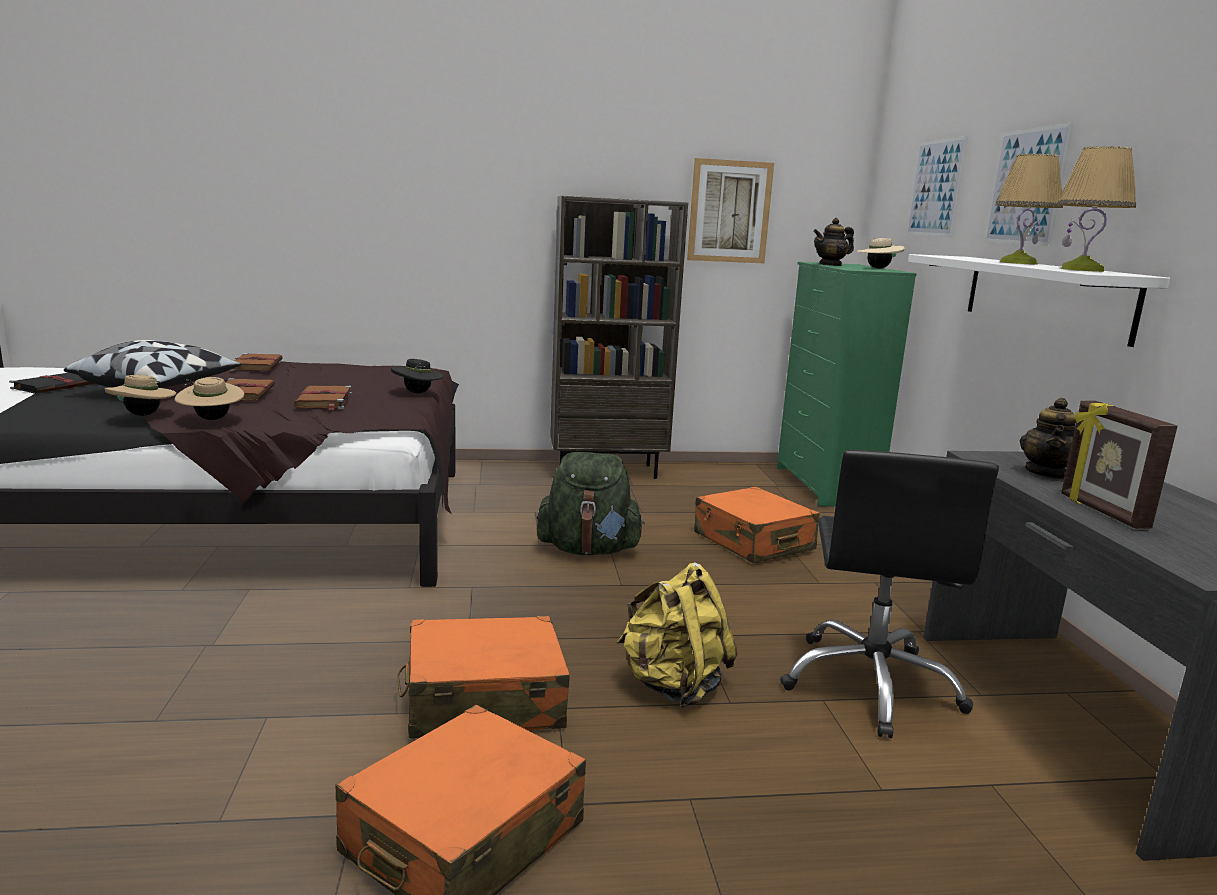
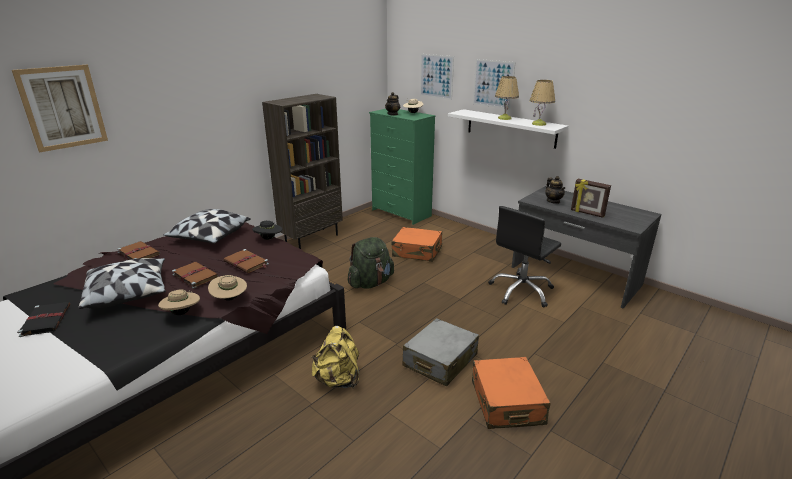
camera: 40 degrees left, 10 degrees up
orange suitcase [397,616,570,738] -> grey suitcase [402,318,479,386]
yellow backpack [617,562,738,708] -> yellow backpack moved to [311,326,359,388]
picture [687,158,774,263] -> picture moved to [12,65,108,152]
black office chair [780,450,999,738] -> black office chair turned 75 degrees clockwise [488,206,561,308]
none -> pillow [164,209,250,244]

